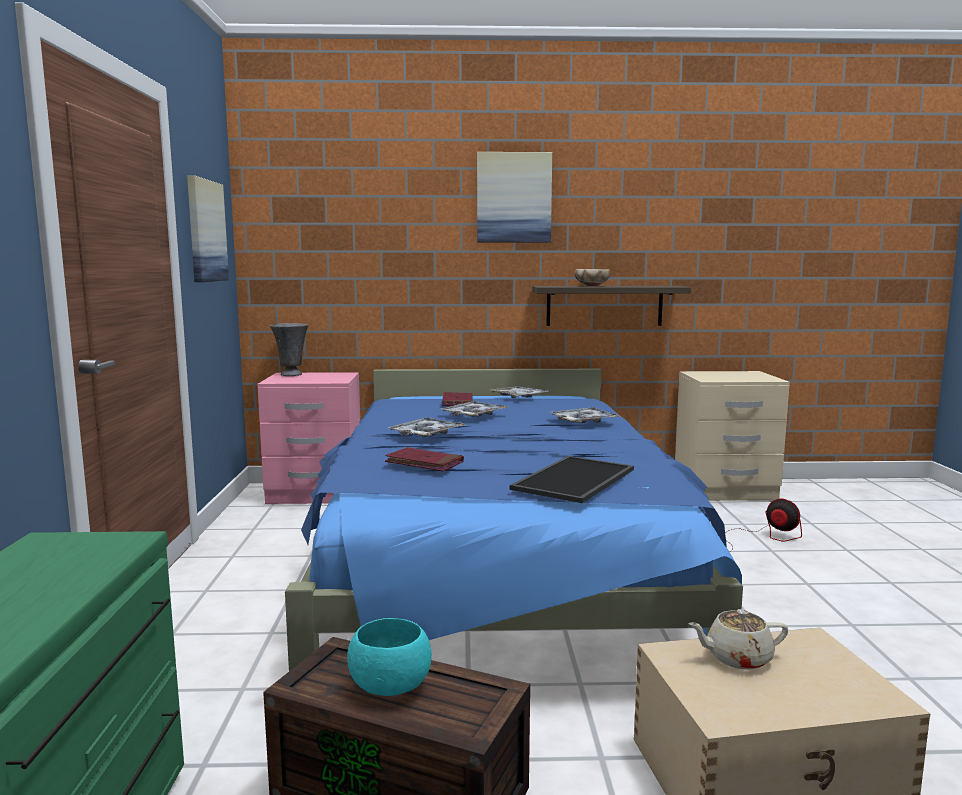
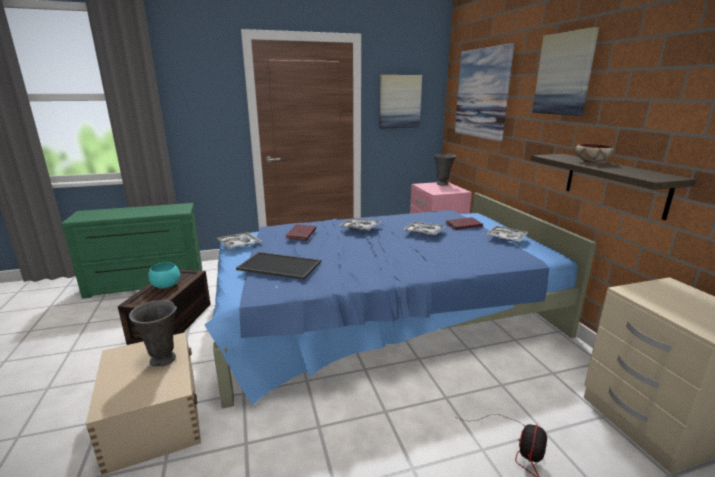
camera: 75 degrees right, 10 degrees up
tray [551,407,620,423] -> tray moved to [217,232,262,249]
beige teapot [688,609,788,670] -> grey vase [129,300,177,367]
none -> picture [455,43,514,141]

